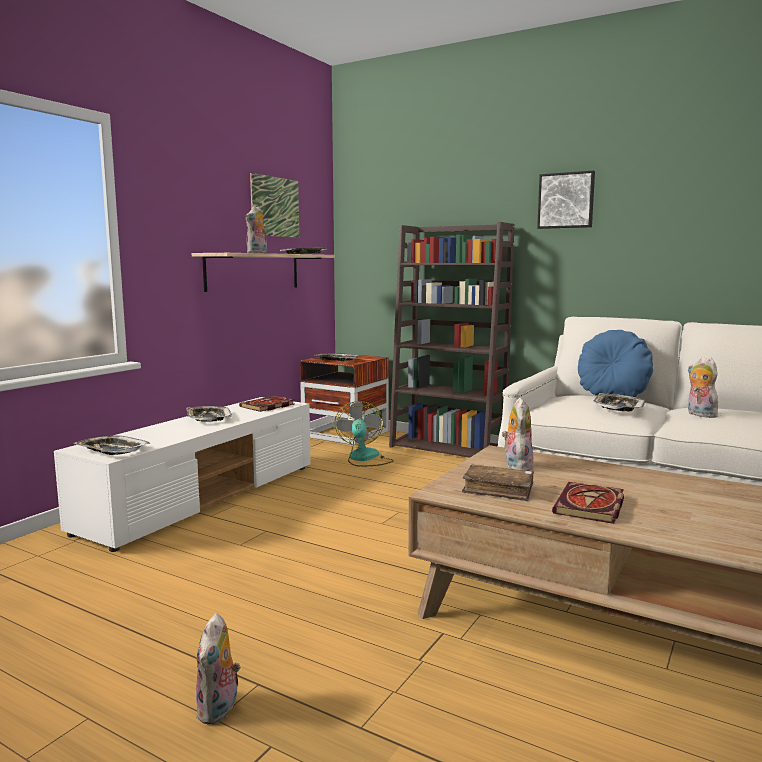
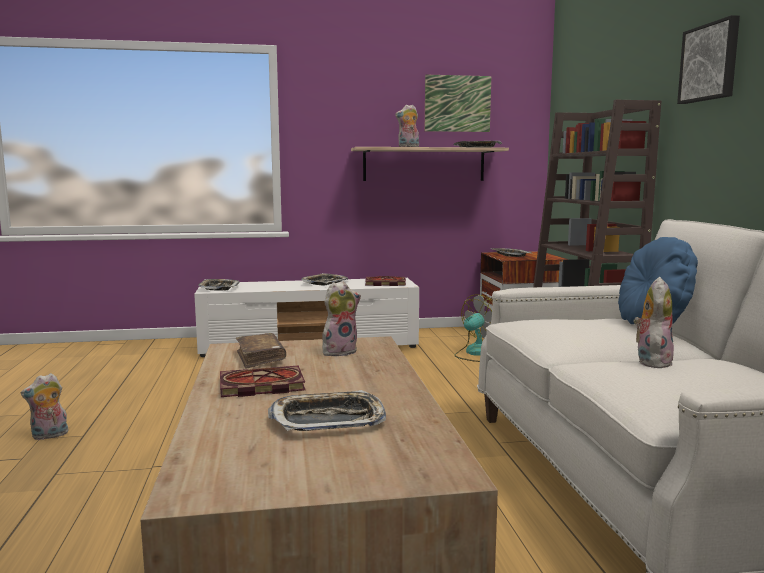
camera: 50 degrees right, 0 degrees up
tray [593,393,645,412] -> tray moved to [268,390,386,431]

